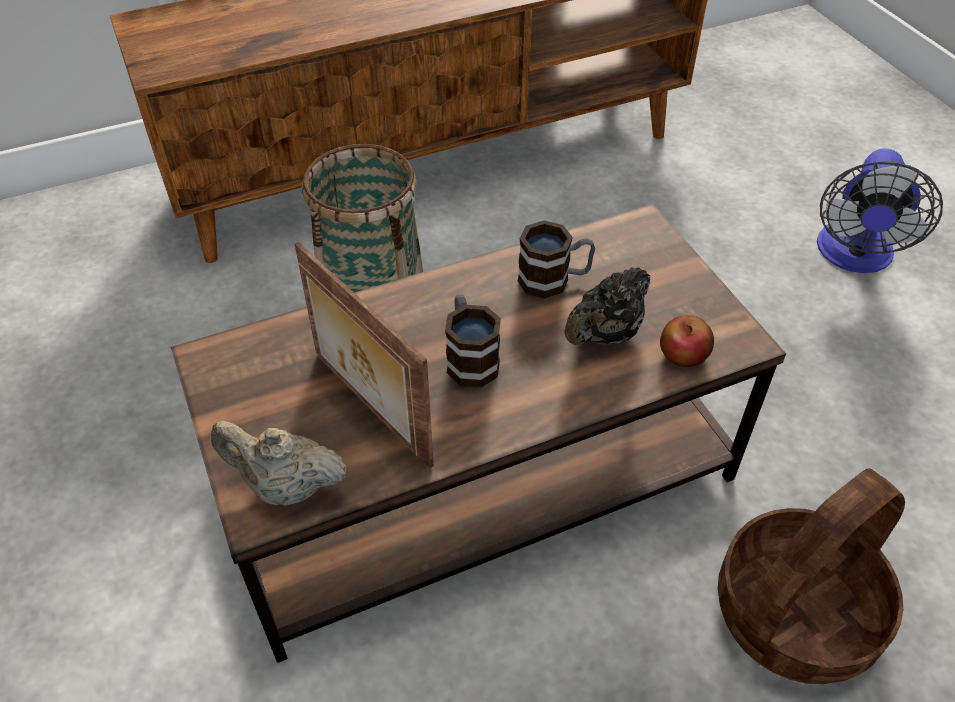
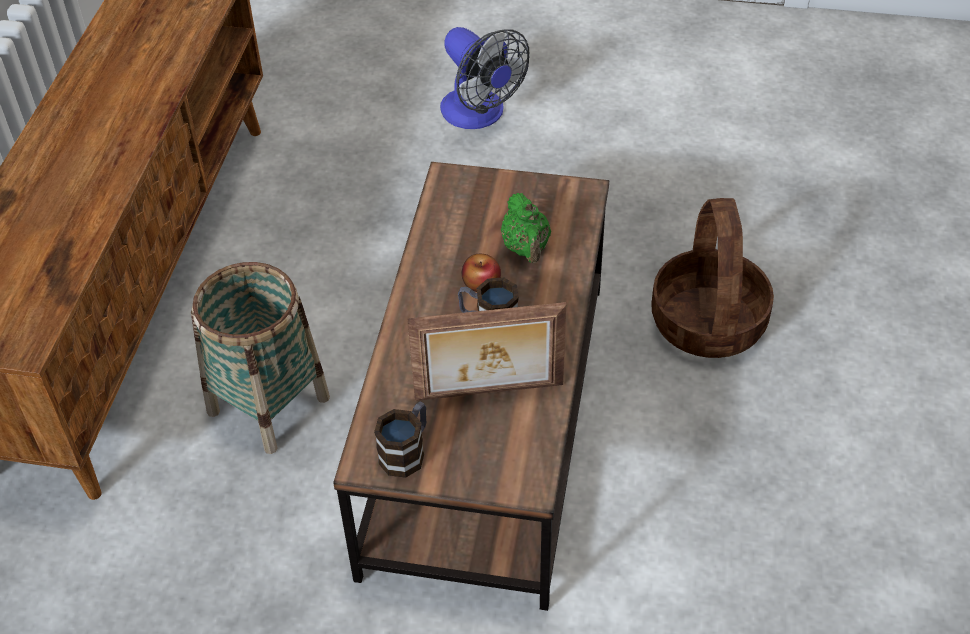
camera: 55 degrees left, 0 degrees up
beige teapot [211,421,347,506] -> none
mug [518,221,595,298] -> mug moved to [374,402,426,478]
black teapot [564,267,651,345] -> green teapot [501,193,551,263]
apple [660,315,714,367] -> apple moved to [462,254,501,292]

